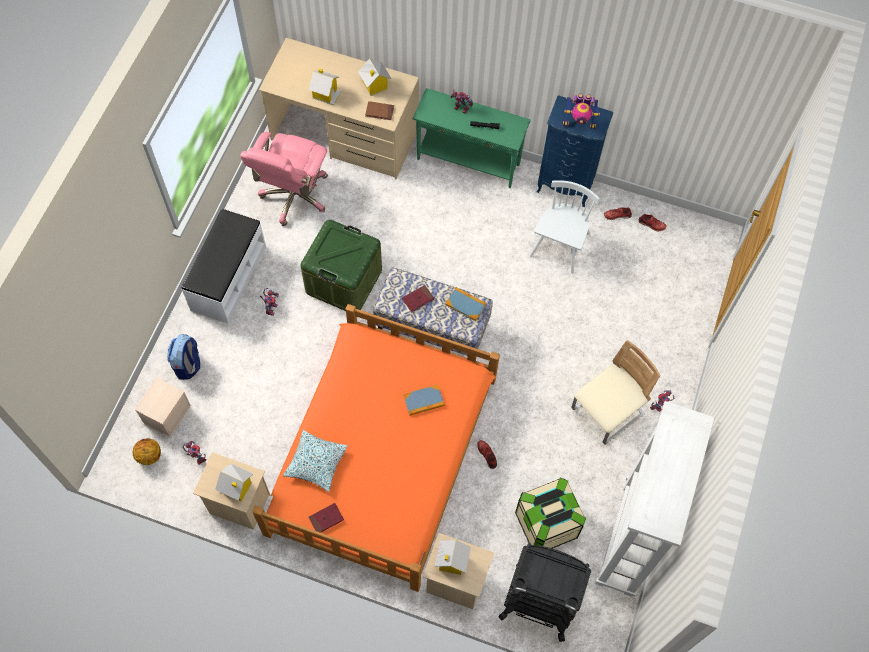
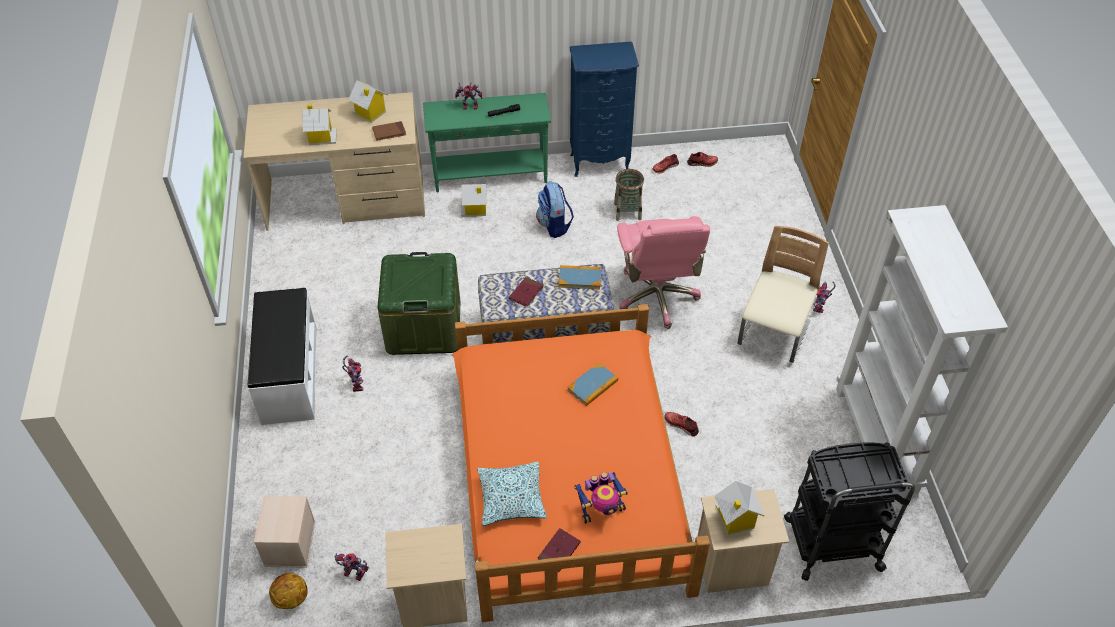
camera: 25 degrees left, 15 degrees down
backpack [167,334,200,380] -> backpack moved to [536,181,574,238]
toy house [215,463,253,502] -> toy house moved to [461,184,487,217]
pink office chair [240,132,328,226] -> pink office chair moved to [617,216,710,329]
storage box [515,478,586,549] -> none
white chair [529,180,600,273] -> basket [614,169,644,221]
toy robot [563,94,600,129] -> toy robot moved to [574,472,628,524]

